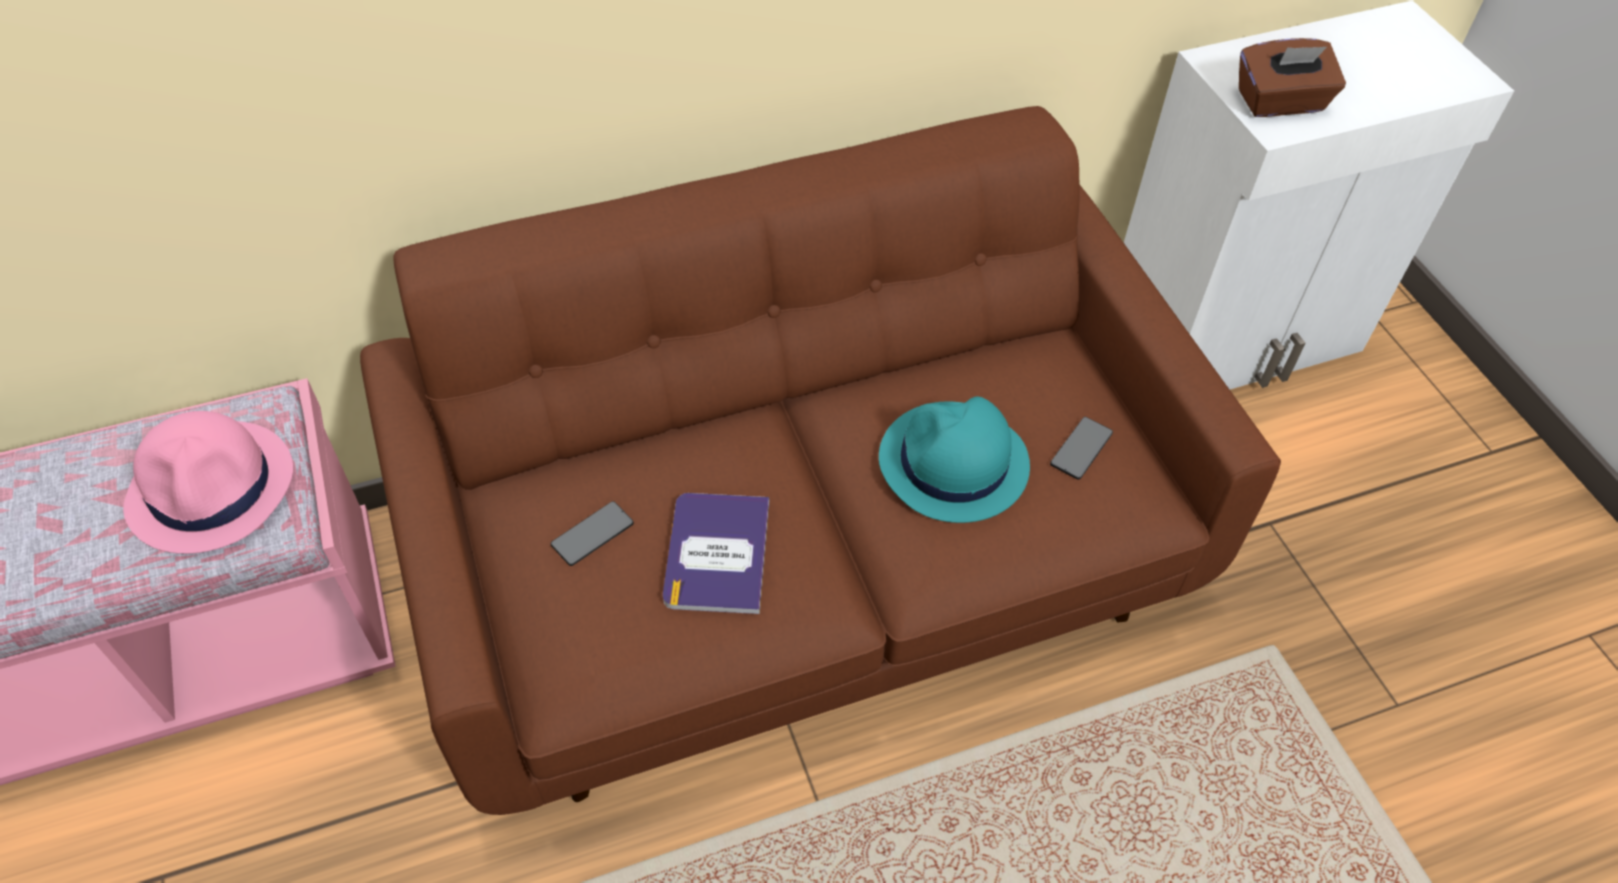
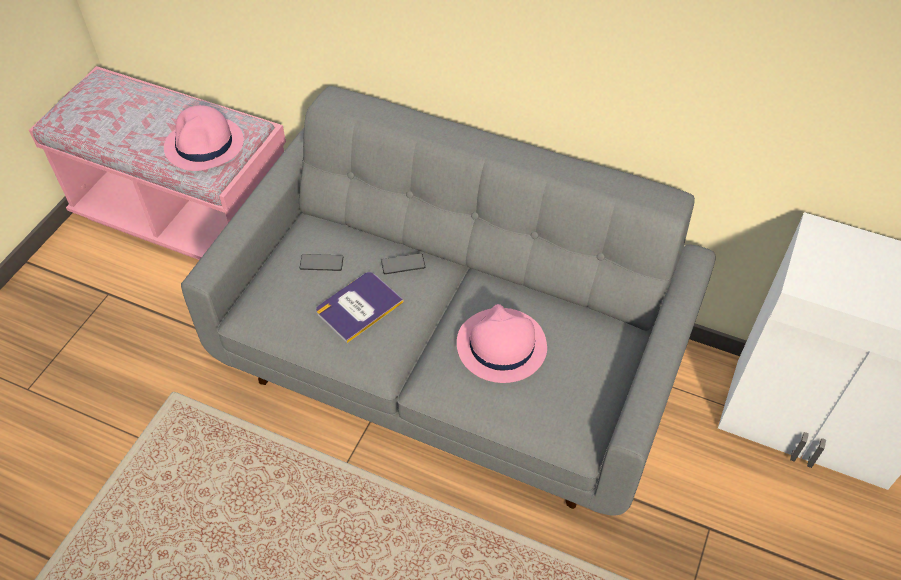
camera: 45 degrees right, 0 degrees up
brown sofa [360,106,1281,815] -> grey sofa [181,86,716,515]
turquoise hat [879,396,1030,523] -> pink hat [457,304,547,383]
phone [1050,417,1113,480] -> phone moved to [381,253,425,274]
brown tissue box [1239,38,1346,117] -> none

